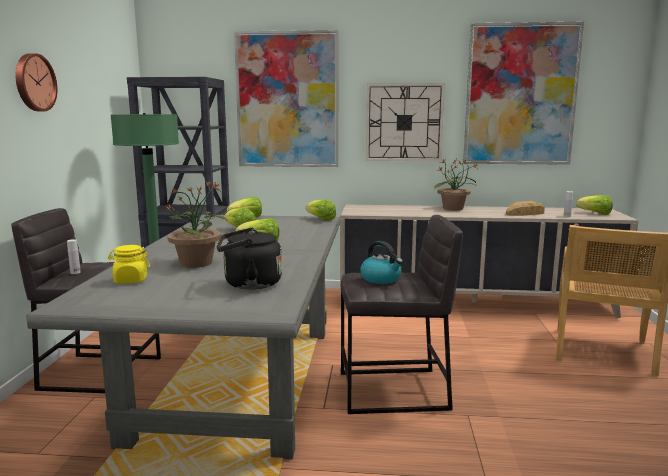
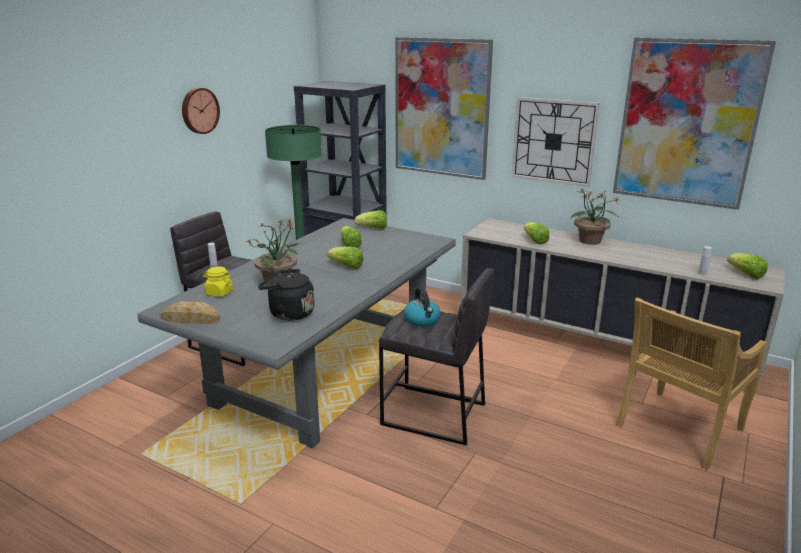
camera: 25 degrees right, 10 degrees up
lettuce [306,200,336,221] -> lettuce moved to [524,222,549,244]
bread [506,201,545,216] -> bread moved to [160,301,220,324]

